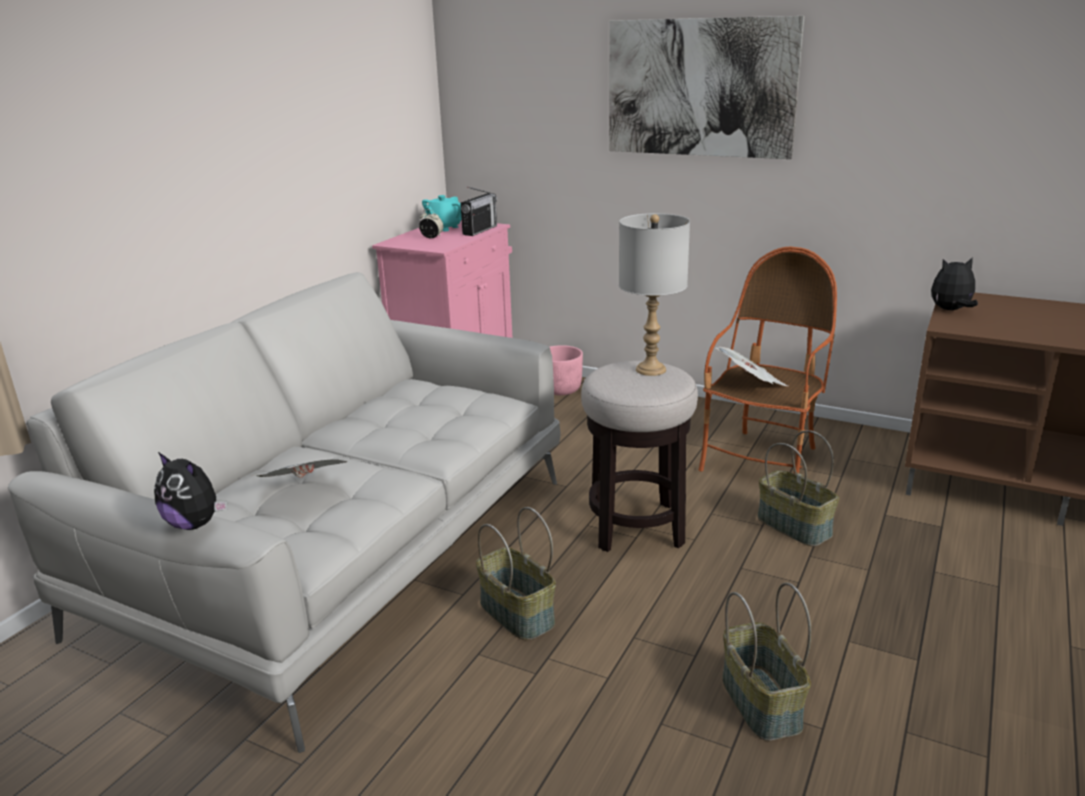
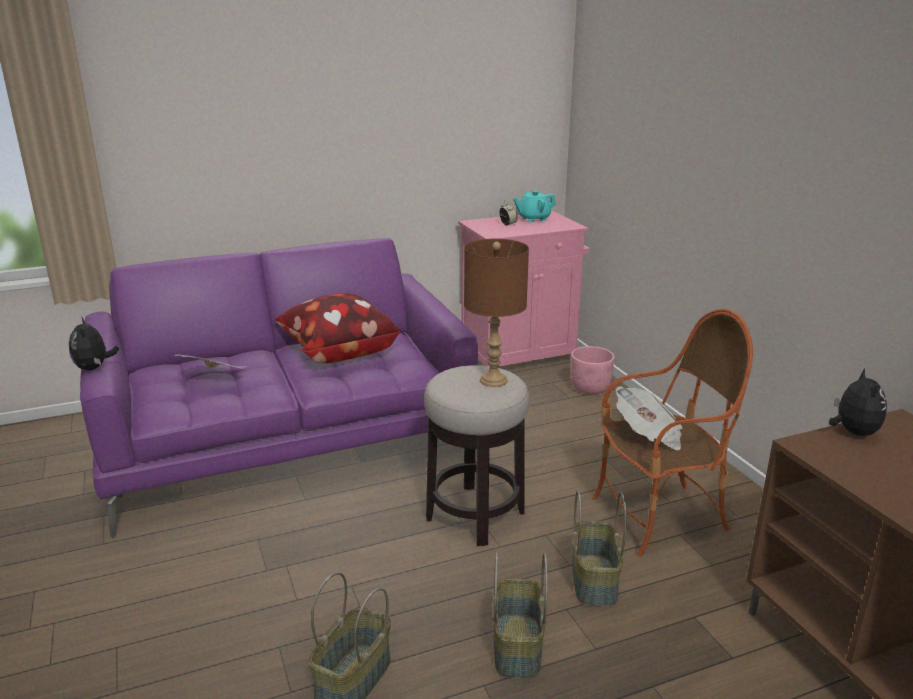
camera: 40 degrees right, 0 degrees up
grey sofa [8,272,561,753] -> purple sofa [80,238,478,538]
radio [460,187,497,236] -> none
basket [476,507,556,640] -> basket moved to [492,551,548,679]
picture [609,16,804,159] -> none
grey table lamp [619,213,690,376] -> brown table lamp [464,239,529,387]
plush toy [931,257,978,310] -> plush toy turned 60 degrees clockwise [829,368,887,436]
none -> pillow [275,293,401,363]

